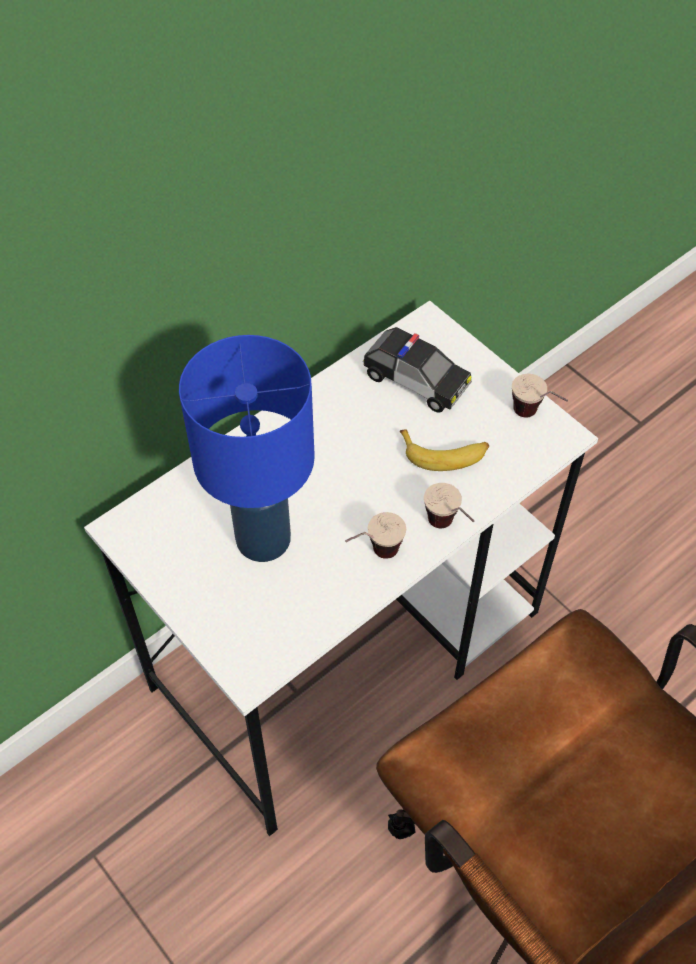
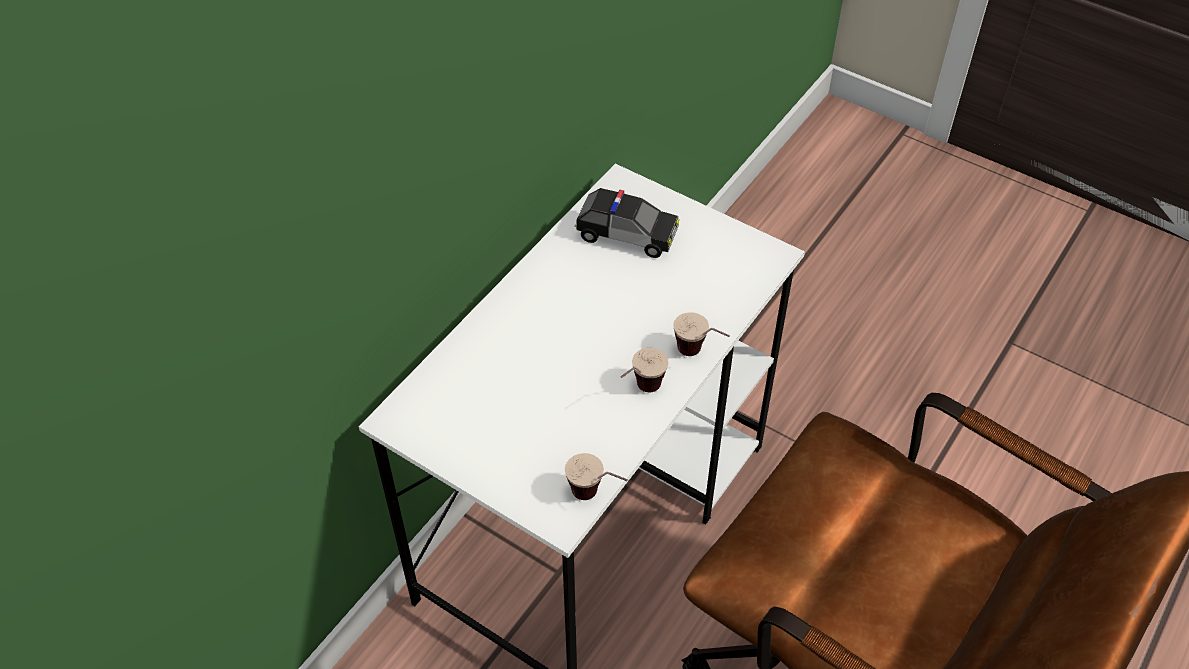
camera: 15 degrees left, 5 degrees down
blue table lamp [179,335,315,562] -> none
banana [400,429,489,471] -> none
cup [512,374,568,417] -> cup moved to [565,453,628,500]

